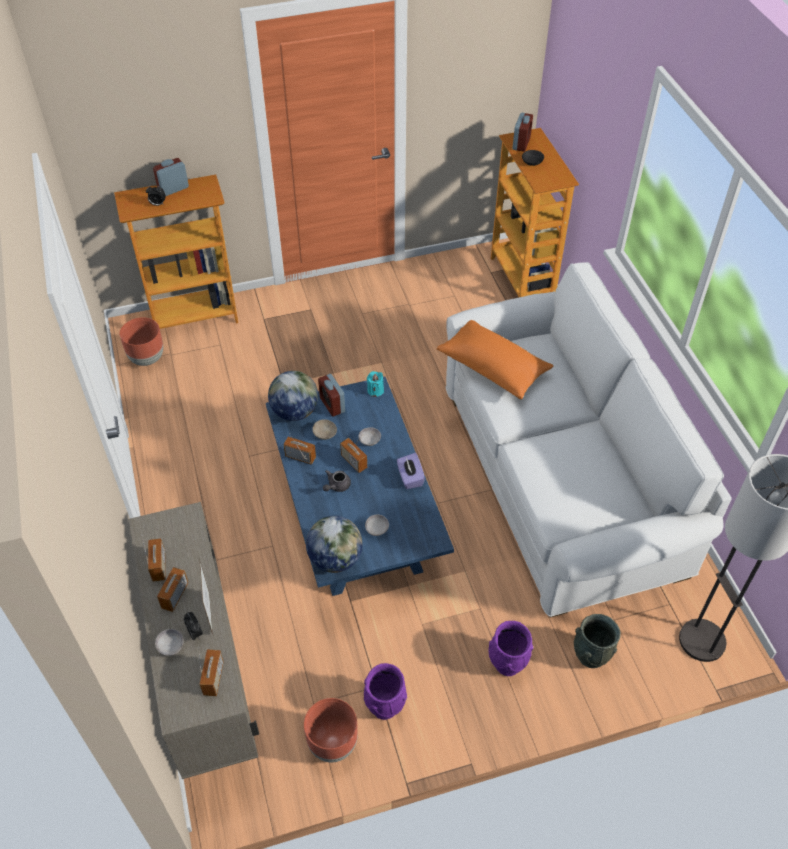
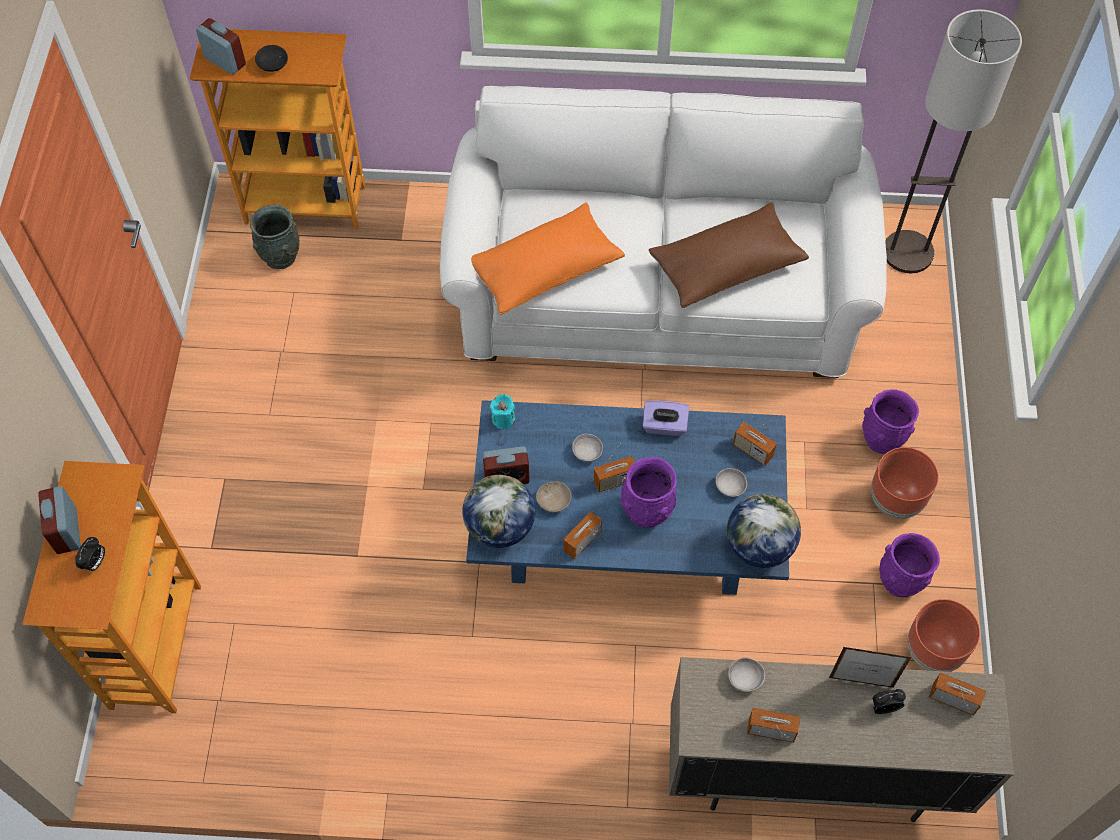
camera: 70 degrees left, 10 degrees up
brown planter [120,317,163,366] -> brown planter moved to [871,447,938,519]
grey bowl [155,629,184,656] -> grey bowl moved to [728,657,765,692]
radio [157,567,188,612] -> radio moved to [733,420,777,466]
grey teapot [323,470,351,492] -> purple vase [621,457,677,528]
grey vase [574,614,621,668] -> grey vase moved to [250,205,300,269]
none -> brown pillow [649,202,809,308]

